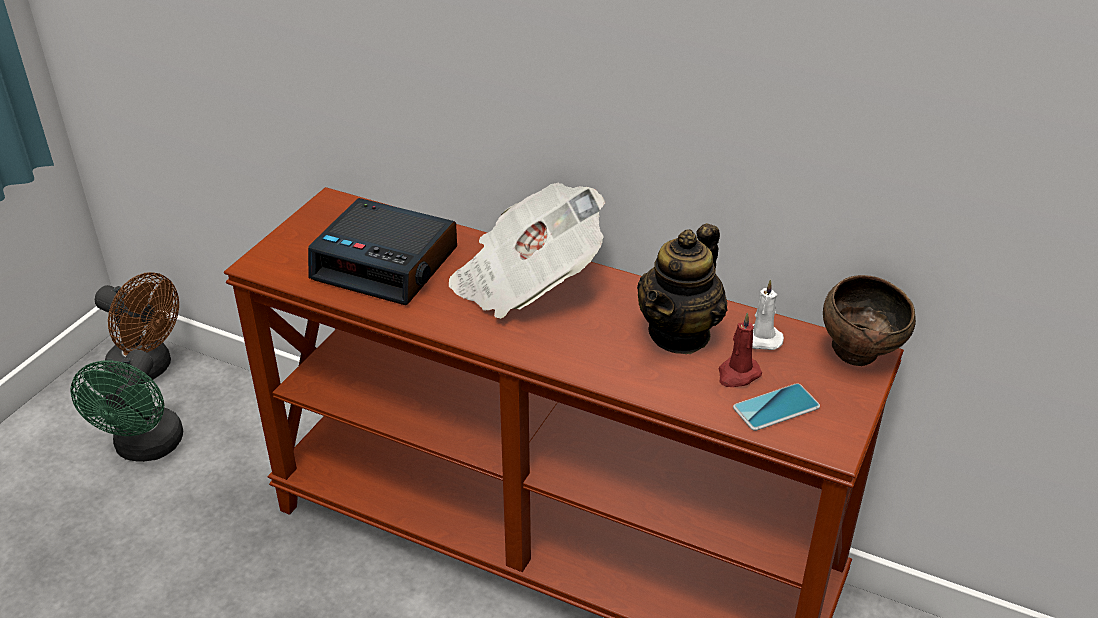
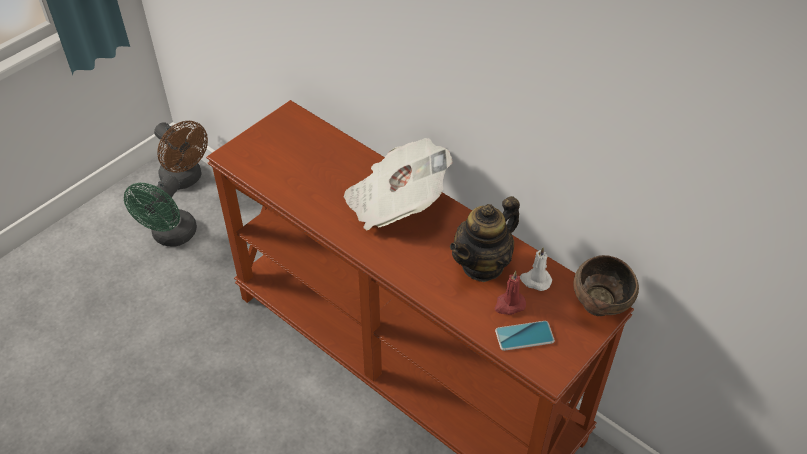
camera: 15 degrees right, 10 degrees up
alarm clock [308,198,457,305] -> none

